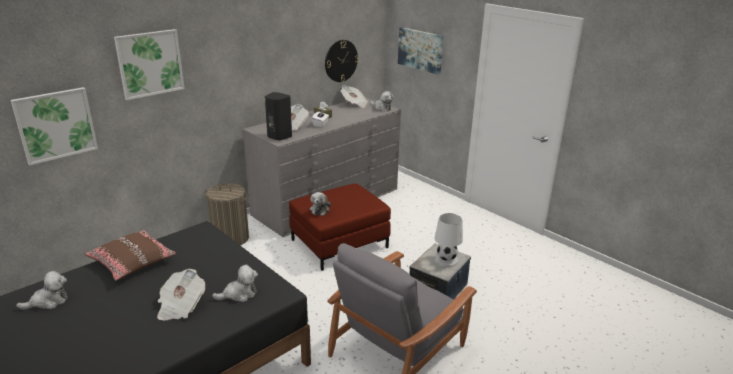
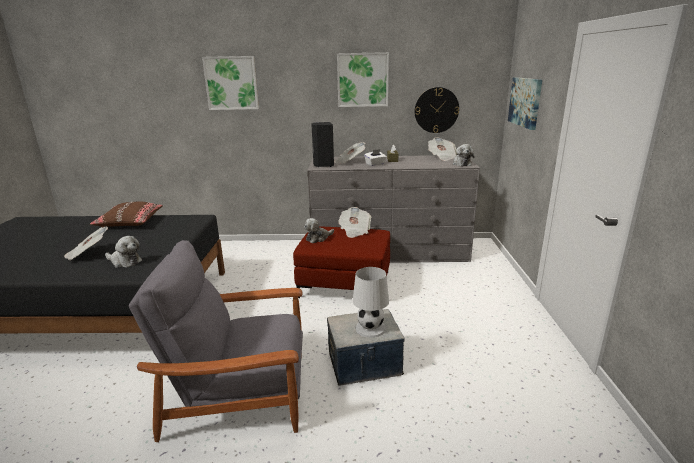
camera: 45 degrees right, 5 degrees down
picture [11,87,98,165] -> picture moved to [337,52,389,107]
plush toy [16,271,68,310] -> none
laundry basket [204,183,249,245] -> none
none -> newspaper [338,207,371,238]

